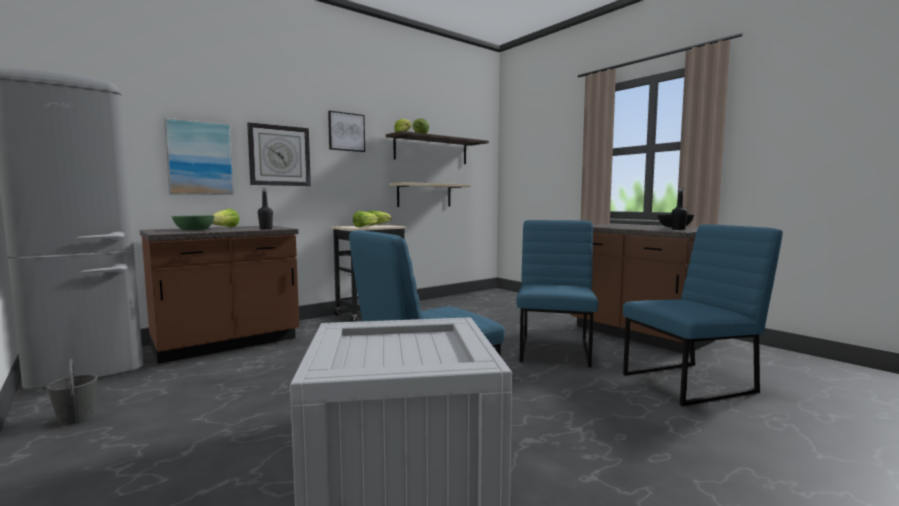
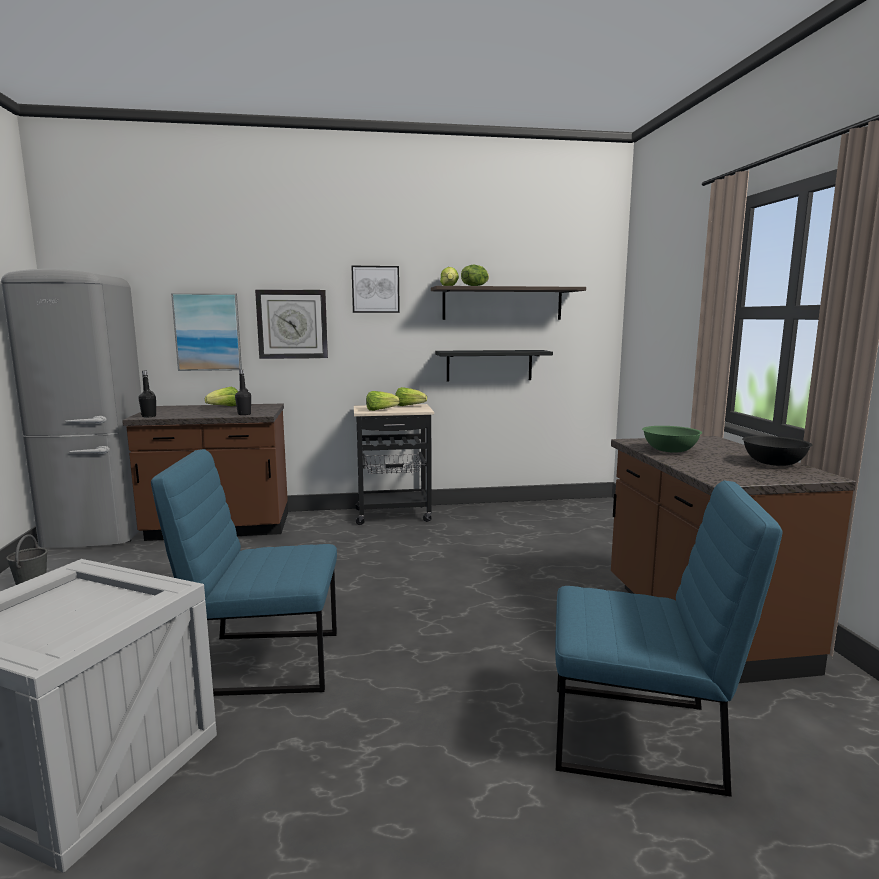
camera: 30 degrees right, 5 degrees up
green bowl [171,216,214,231] -> green bowl moved to [642,426,702,453]
beige shelf [389,182,471,207] -> black shelf [435,350,553,382]
blue chair [517,220,598,367] -> none
black bottle [671,188,688,230] -> black bottle moved to [138,371,156,417]

